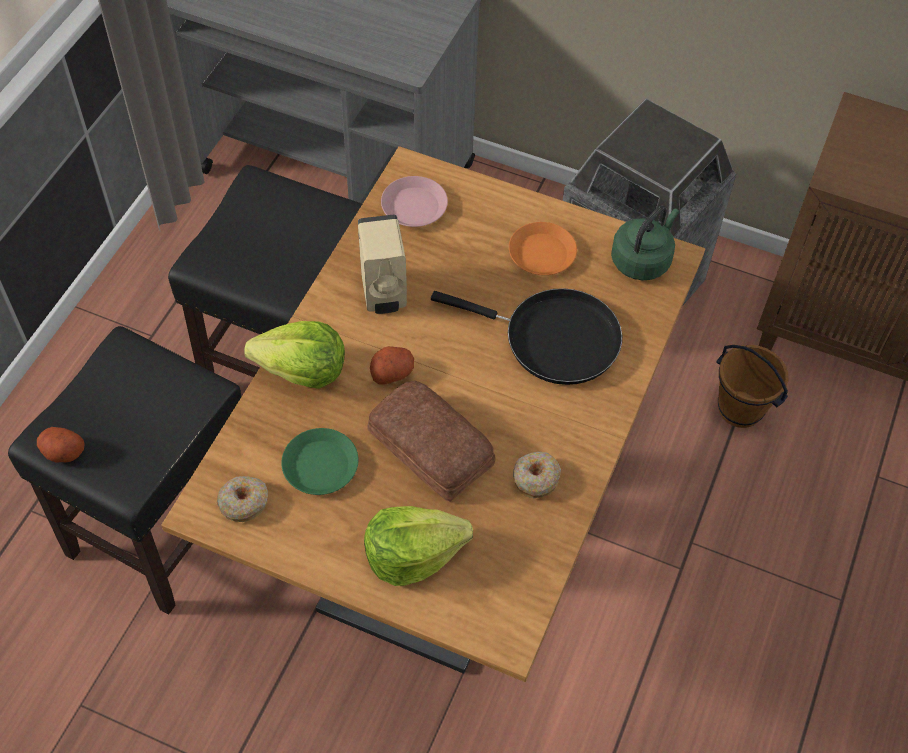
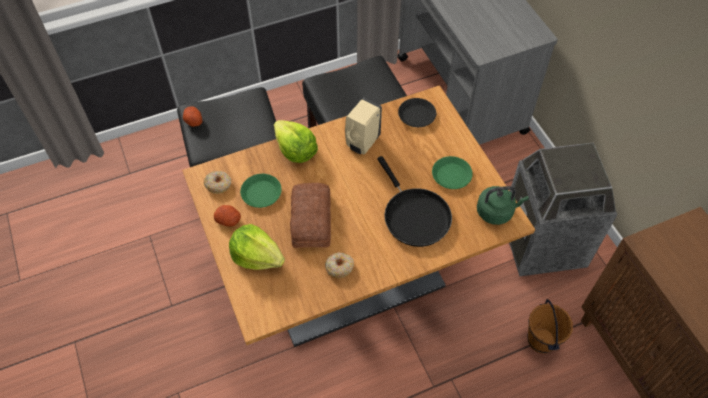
camera: 45 degrees right, 0 degrees up
potato [370,346,414,385] -> potato moved to [214,205,241,227]
pink plate [381,176,448,227] -> black plate [398,98,436,127]
orange plate [509,222,577,275] -> green plate [432,156,473,189]

